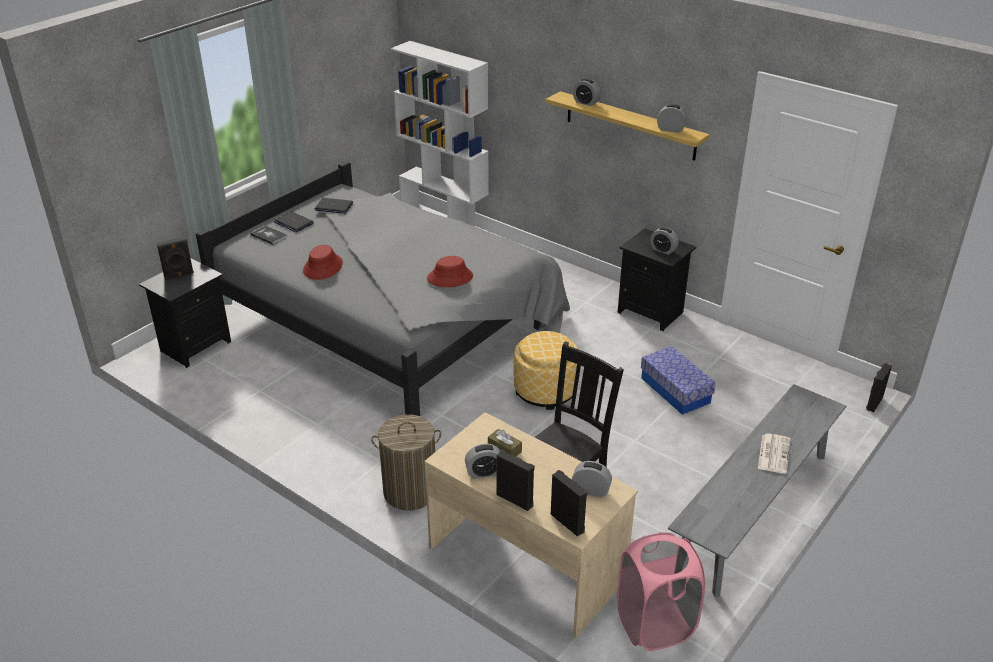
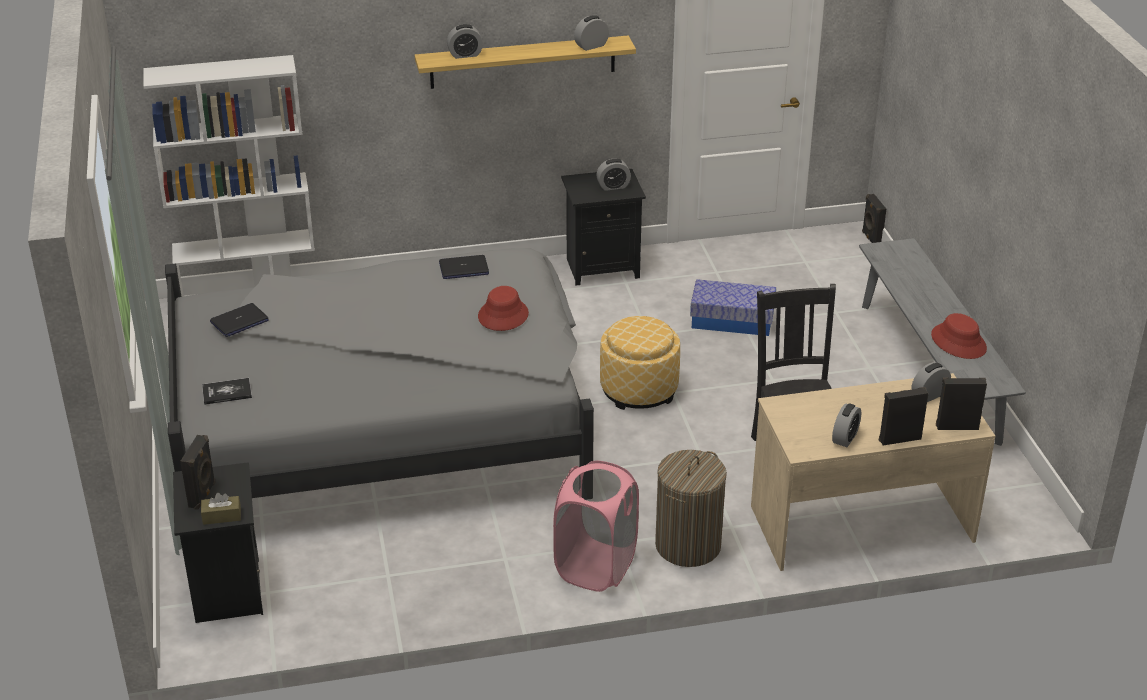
camera: 50 degrees left, 0 degrees up
laptop [274,211,314,232] -> laptop moved to [439,255,489,279]
red hat [303,245,343,280] -> red hat moved to [931,313,987,359]
brown tissue box [488,429,522,457] -> brown tissue box moved to [201,493,241,525]
pink laundry basket [617,532,705,651] -> pink laundry basket moved to [553,461,639,592]
newspaper [758,433,790,474] -> none

